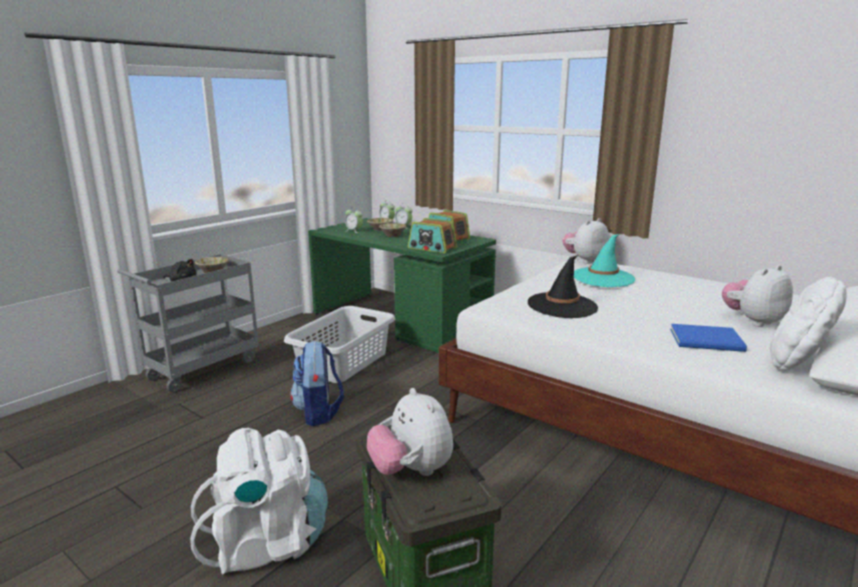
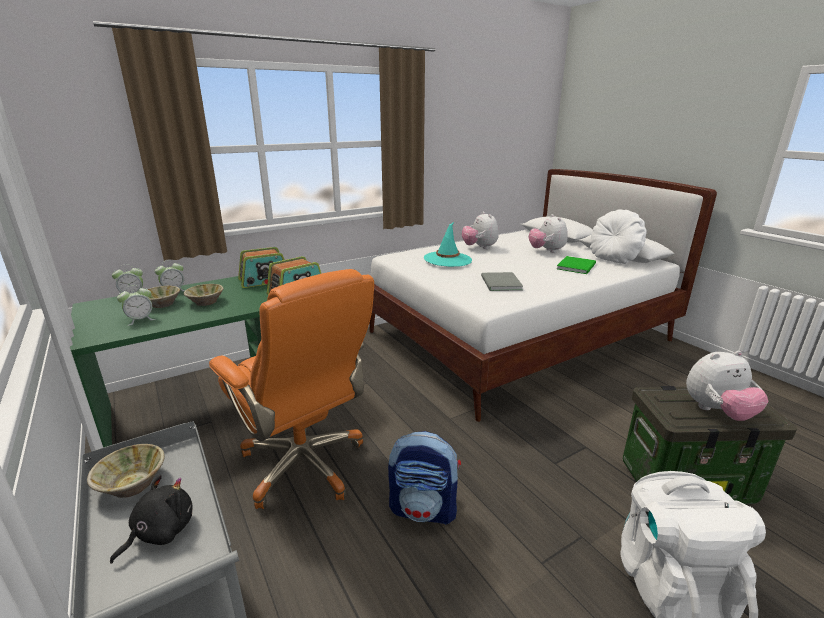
camera: 70 degrees left, 5 degrees up
grey laundry basket [284,306,395,383] -> orange office chair [209,269,374,509]
black hat [528,255,598,318] -> grey book [481,272,523,291]
plush toy [563,218,610,264] -> plush toy moved to [462,211,499,249]
blue book [670,324,747,352] -> green book [557,256,596,274]

